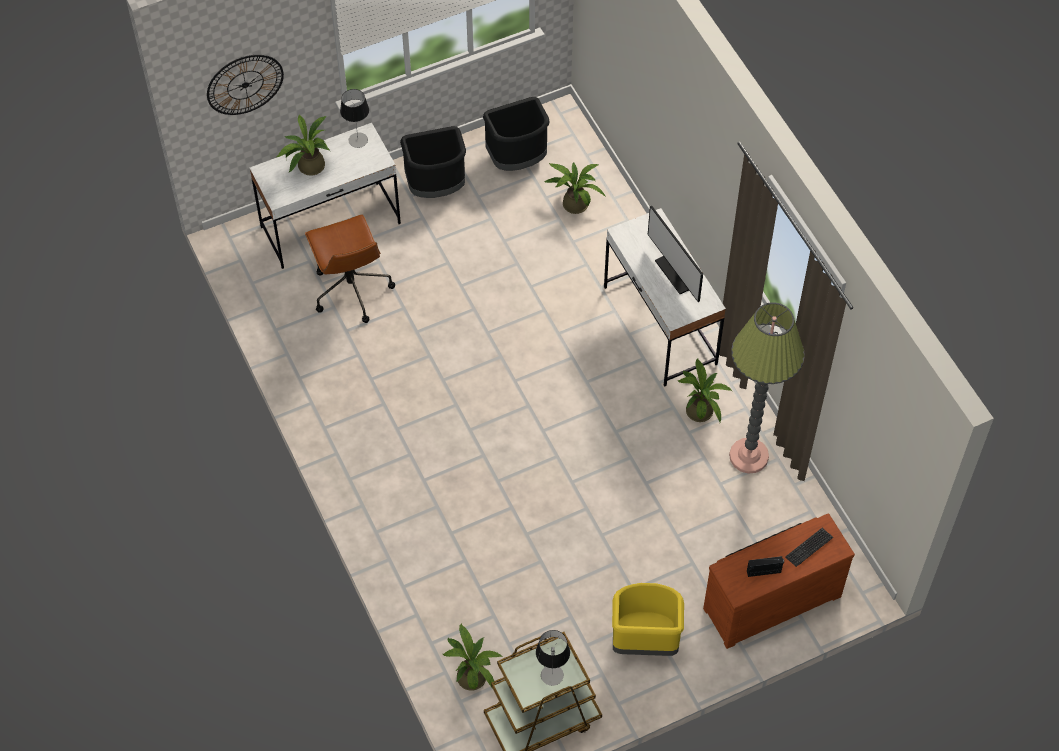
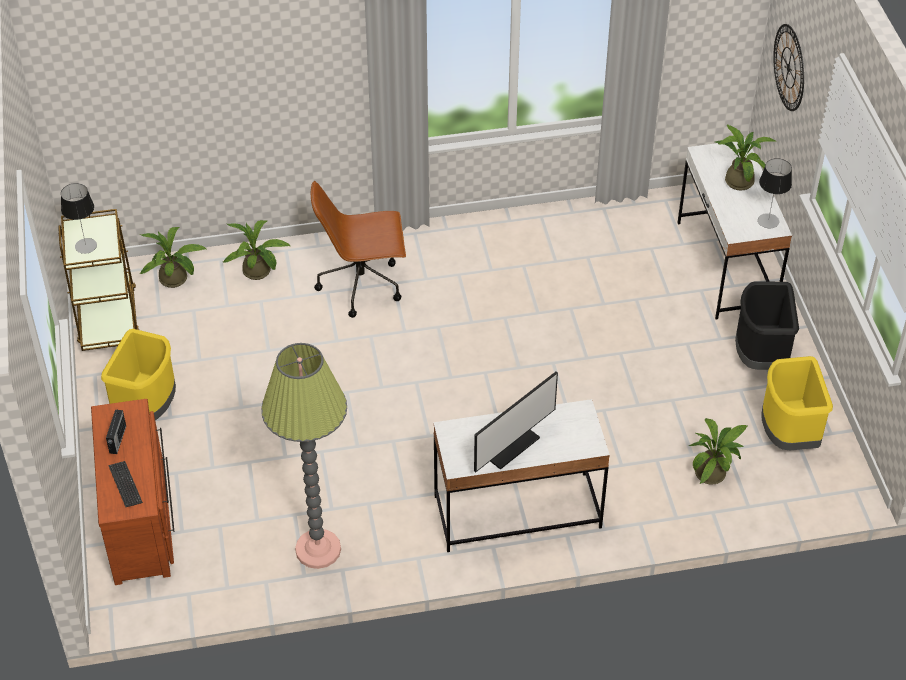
camera: 105 degrees right, 10 degrees down
brown office chair [305,215,395,323] -> brown office chair moved to [311,181,406,318]
black trash can [483,97,549,171] -> yellow trash can [761,356,833,450]
monitor [648,205,703,302] -> monitor turned 150 degrees clockwise [474,371,558,472]
potted plant [677,359,732,422] -> potted plant moved to [223,220,291,280]

